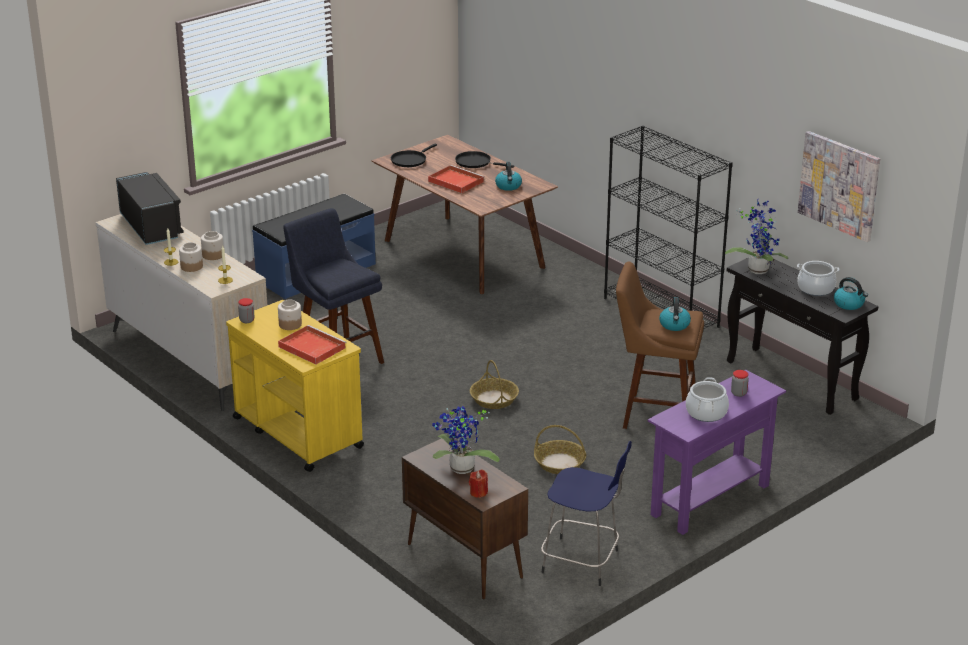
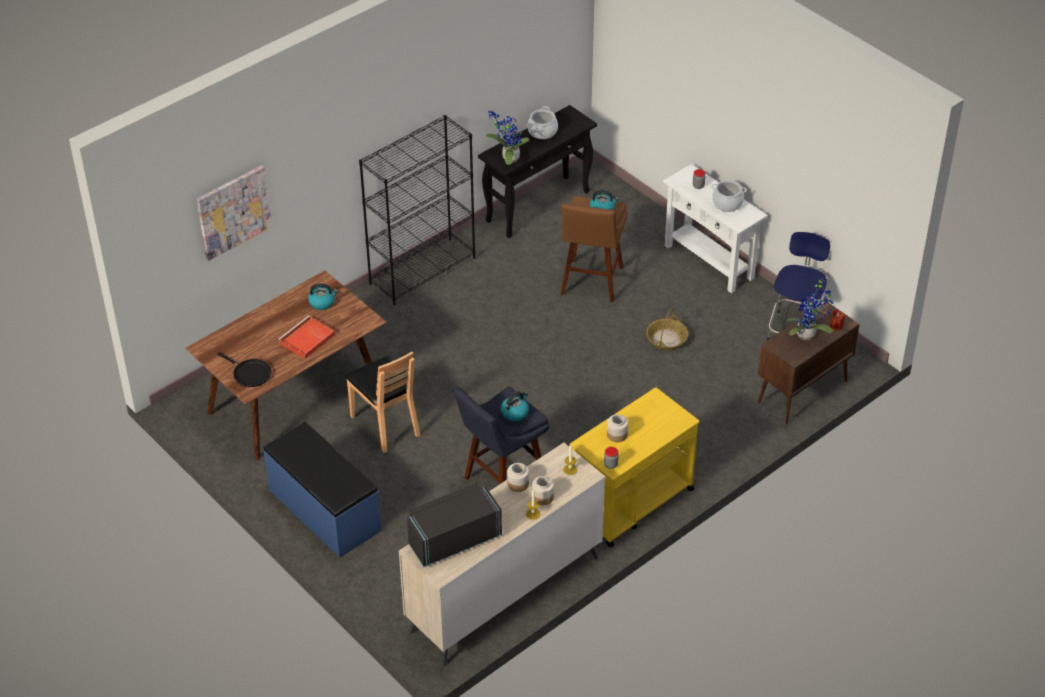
camera: 90 degrees left, 15 degrees up
red tray [278,325,347,365] -> none
black frying pan [455,151,514,168] -> none
basket [470,360,519,409] -> none
purple console table [648,370,786,535] -> white console table [663,164,768,293]
picture [798,131,880,242] -> picture moved to [197,165,272,261]
kettle [834,277,868,310] -> kettle moved to [500,392,529,421]
none -> brown chair [345,352,420,453]

